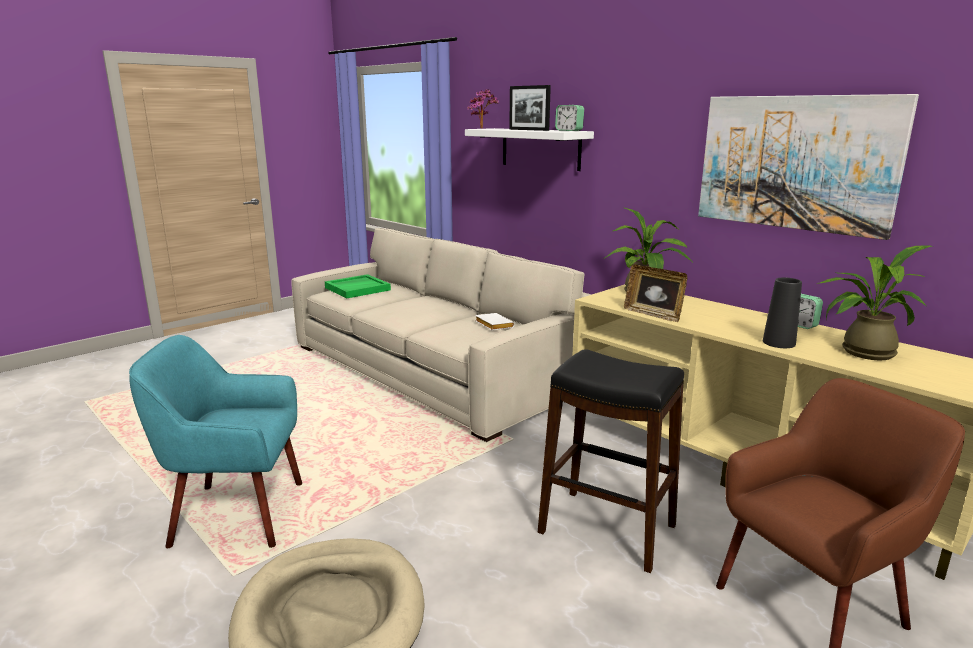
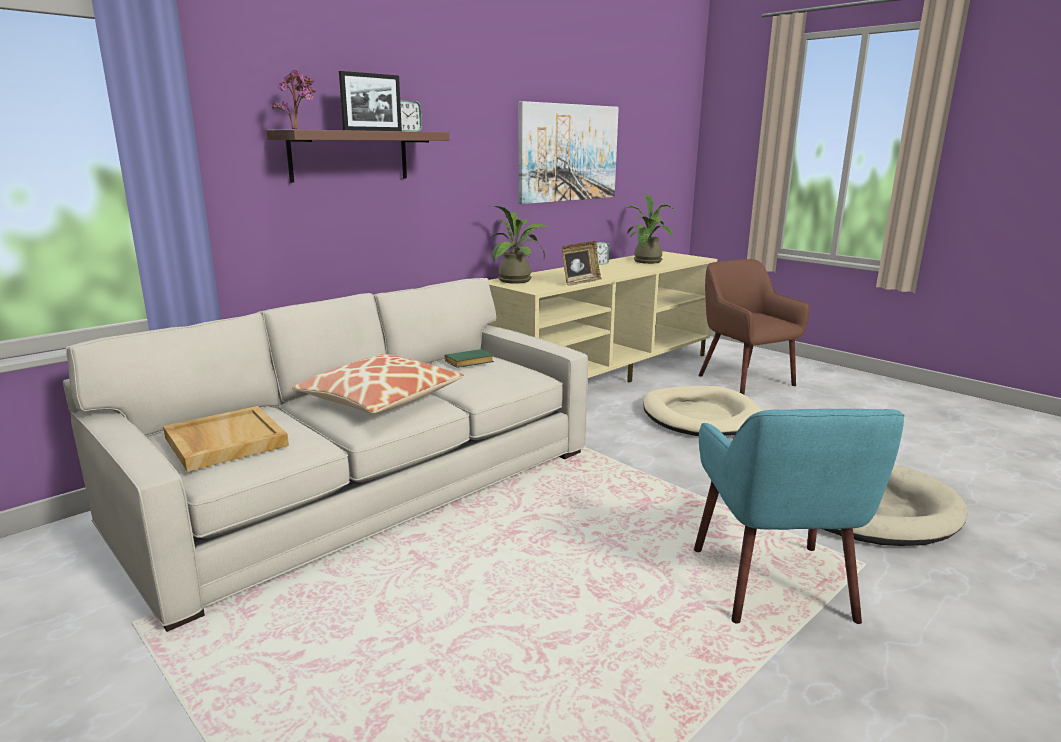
camera: 90 degrees left, 0 degrees up
green tray [325,274,391,299] -> beige tray [163,406,289,472]
white shelf [465,128,594,171] -> brown shelf [266,130,449,183]
white book [475,313,514,330] -> green book [445,349,494,368]
black stool [538,349,684,573] -> beige dog bed [643,386,762,436]
black vase [763,277,802,348] -> none
none -> pillow [292,354,464,414]

